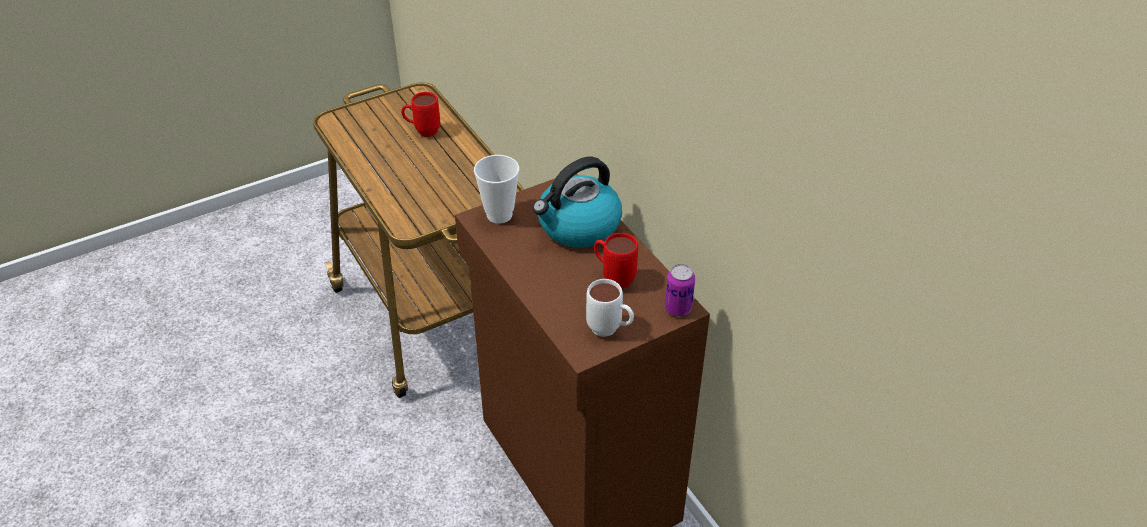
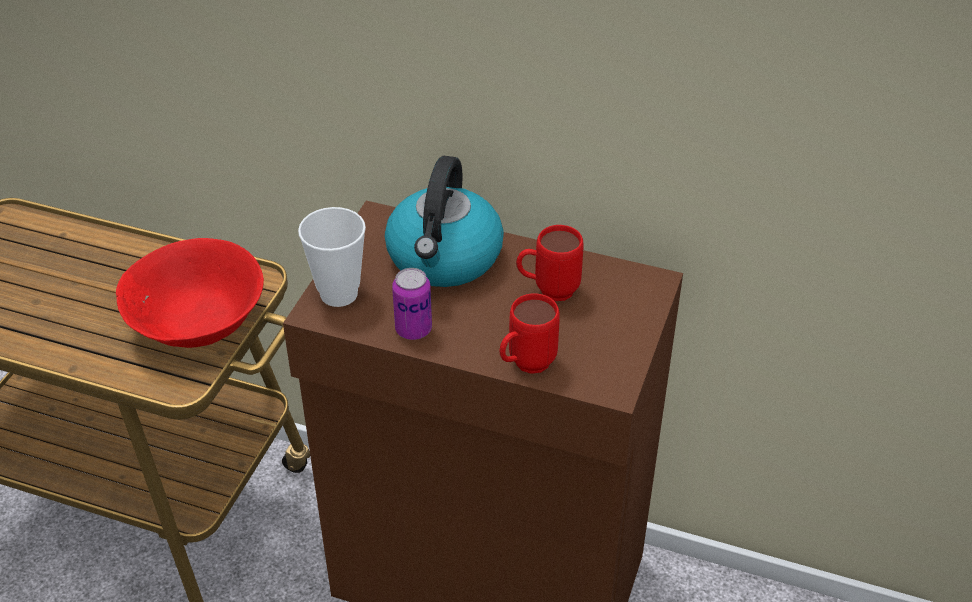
camera: 40 degrees left, 0 degrees up
red mug [401,92,440,137] -> red mug moved to [499,293,560,374]
white mug [586,279,634,337] -> none
can [665,264,695,317] -> can moved to [392,268,432,340]
none -> red bowl [116,238,264,348]

